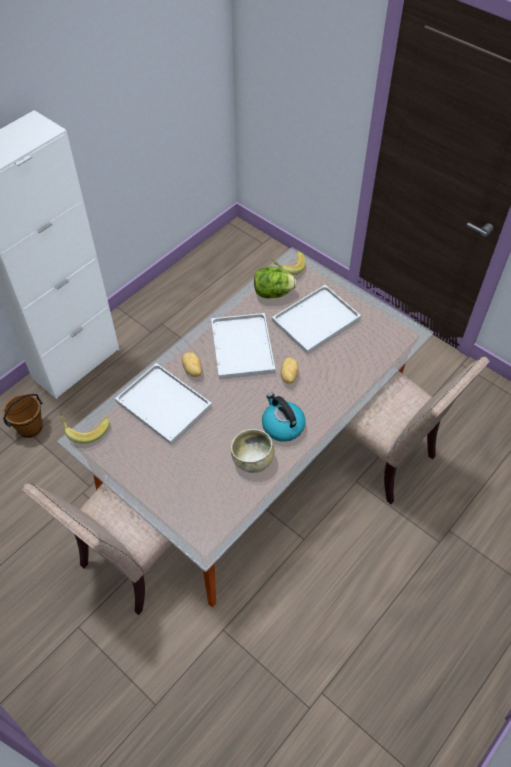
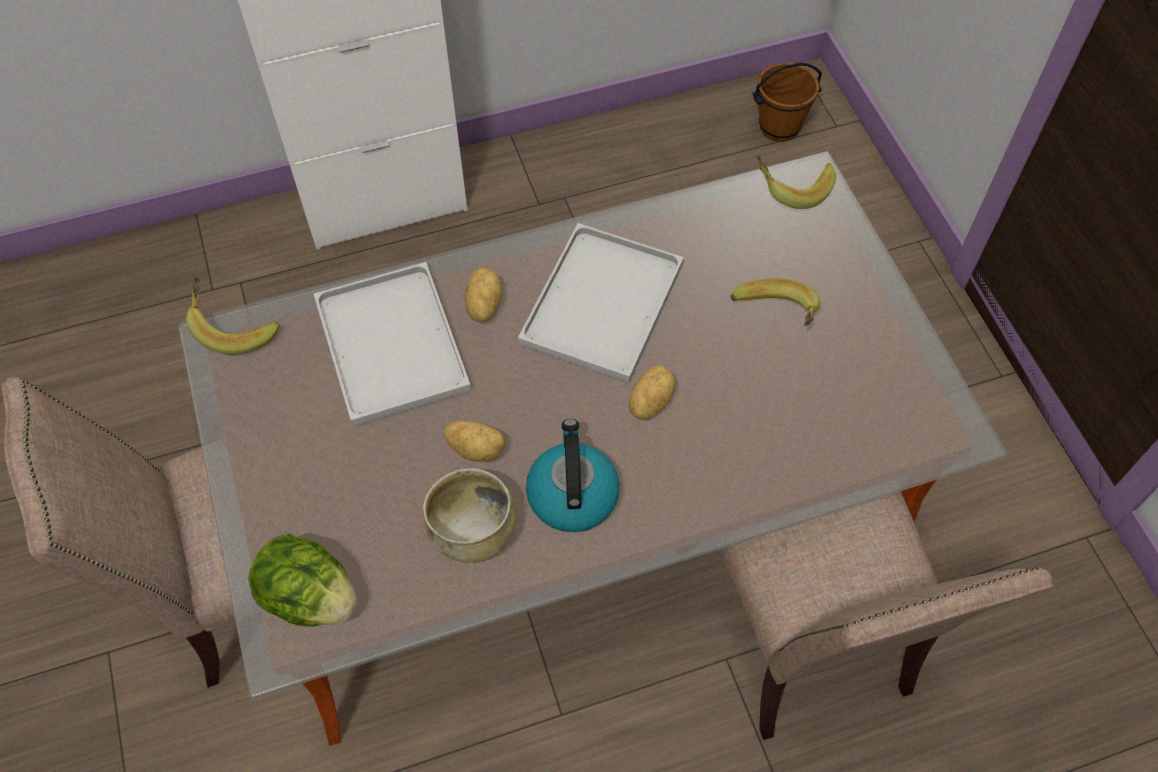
camera: 30 degrees right, 5 degrees up
brown bucket [3,394,43,438] -> brown bucket moved to [753,62,822,142]
lettuce [254,266,297,298] -> lettuce moved to [248,534,357,626]
white tray [272,285,361,354] -> banana [730,278,820,326]
none -> potato [444,420,506,462]

